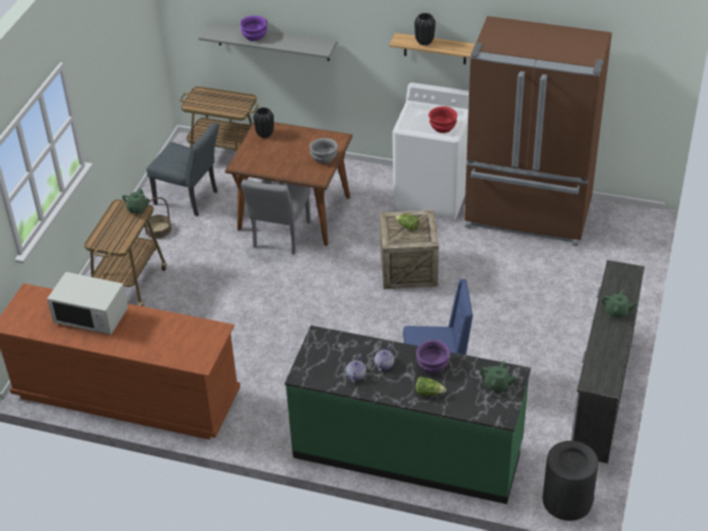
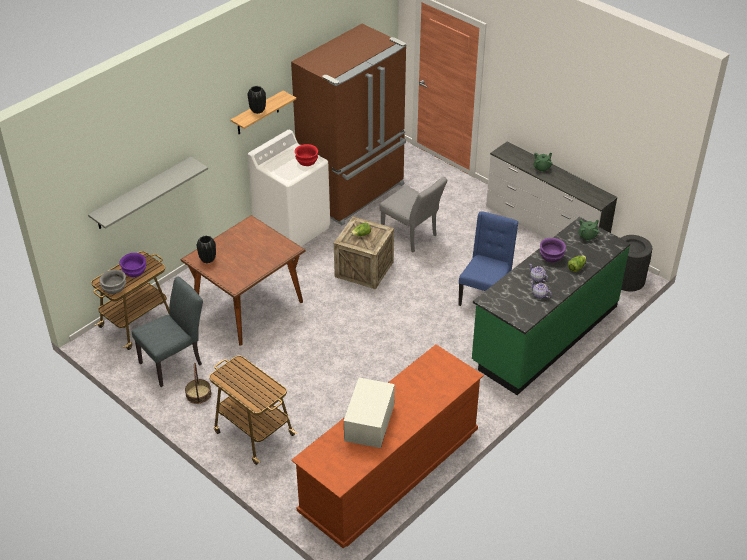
camera: 65 degrees left, 0 degrees up
white microwave [47,272,128,335] -> white microwave turned 150 degrees clockwise [344,378,395,448]
green teapot [122,188,150,214] -> none
purple bowl [240,16,267,41] -> purple bowl moved to [119,253,146,277]
grey chair [241,179,311,254] -> grey chair moved to [379,177,447,252]
grey bowl [310,138,338,163] -> grey bowl moved to [99,269,126,294]

